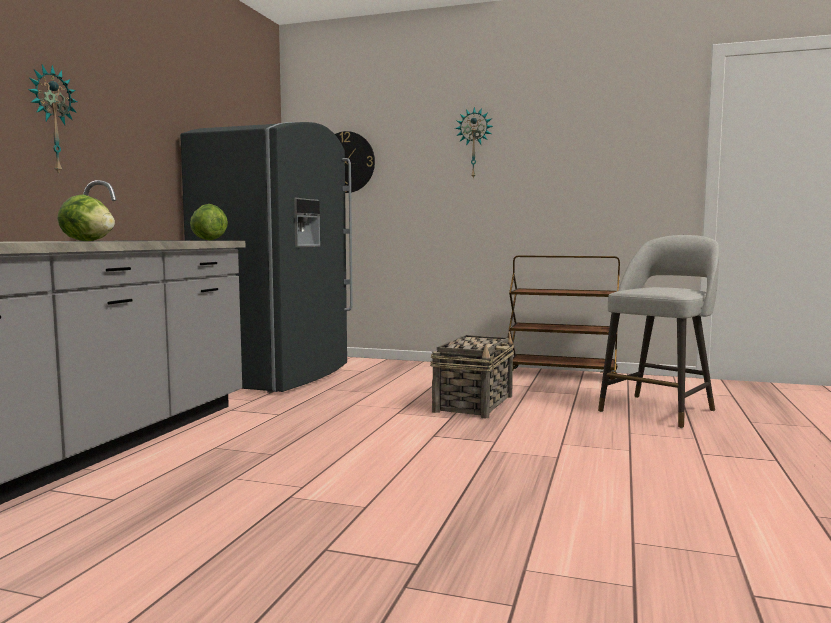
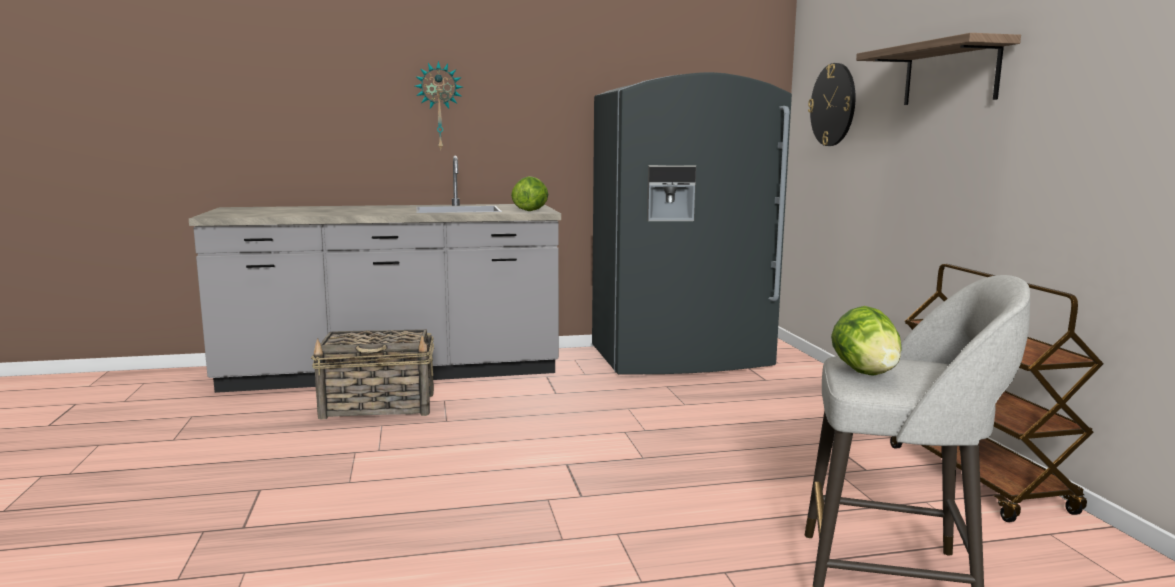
camera: 60 degrees right, 5 degrees up
lettuce [57,195,115,241] -> lettuce moved to [831,306,902,376]
basket [430,331,514,418] -> basket moved to [311,329,434,420]
wall clock [455,107,493,180] -> shelf [856,33,1021,105]

